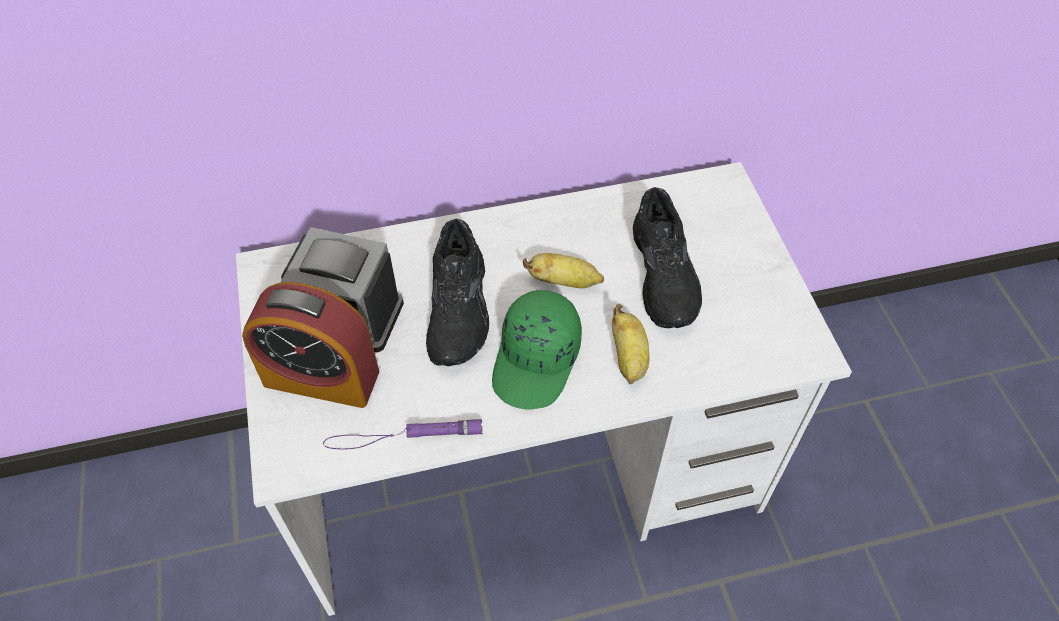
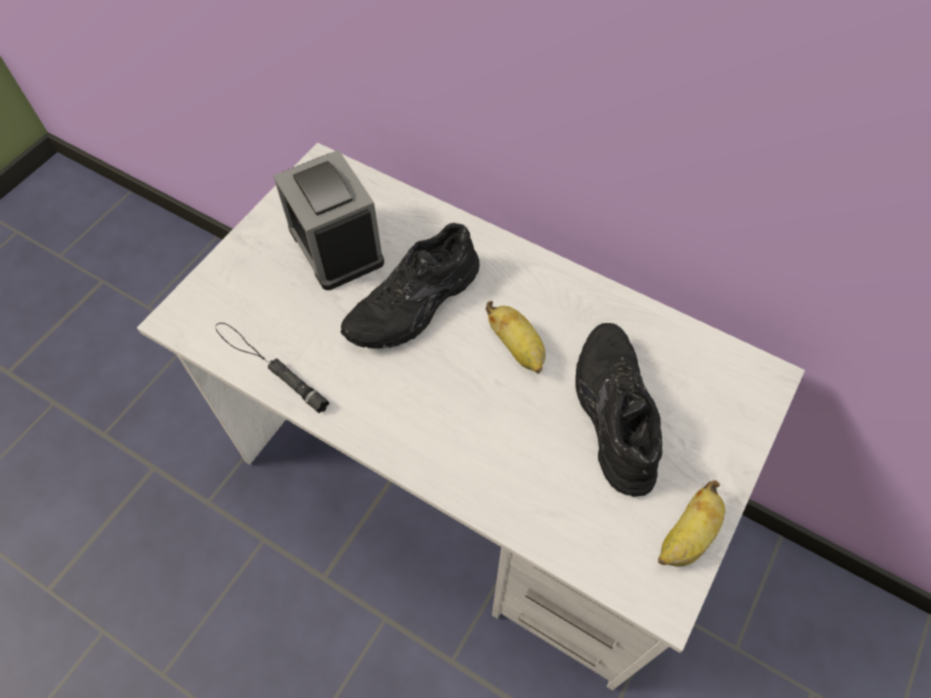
camera: 45 degrees right, 5 degrees up
alarm clock [242,282,379,408] -> none
purple flashlight [323,419,483,449] -> black flashlight [216,323,329,413]
green cap [492,290,582,410] -> none
banana [612,304,649,384] -> banana moved to [658,480,725,567]
black shoe [633,187,702,328] -> black shoe turned 135 degrees clockwise [576,323,662,497]

